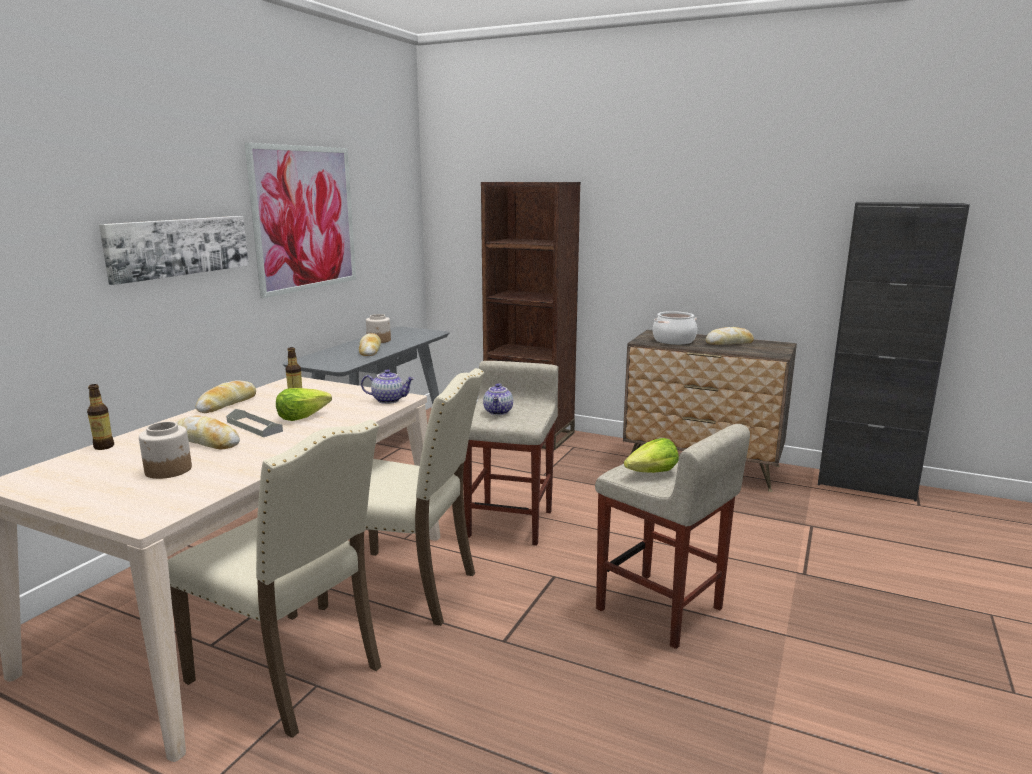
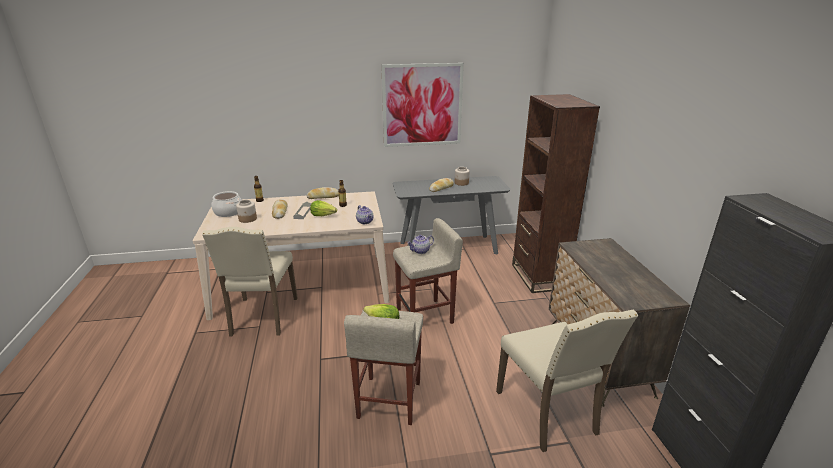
camera: 55 degrees right, 10 degrees up
picture [99,216,249,285] -> none
beige chair [317,368,485,626] -> beige chair moved to [496,310,638,452]
cooking pot [653,311,697,345] -> cooking pot moved to [211,191,242,217]
bread [706,327,754,345] -> none

